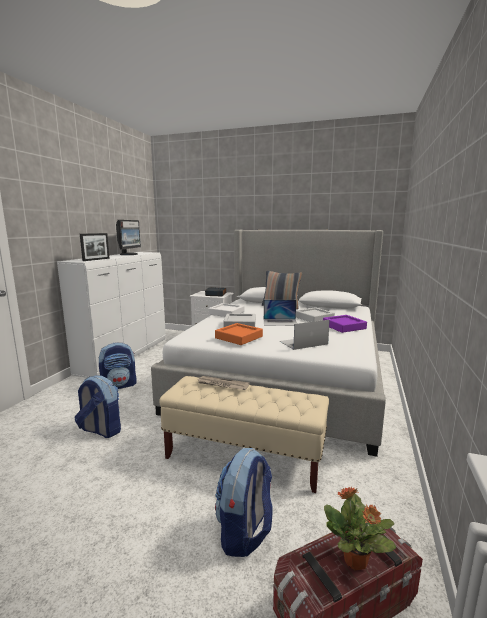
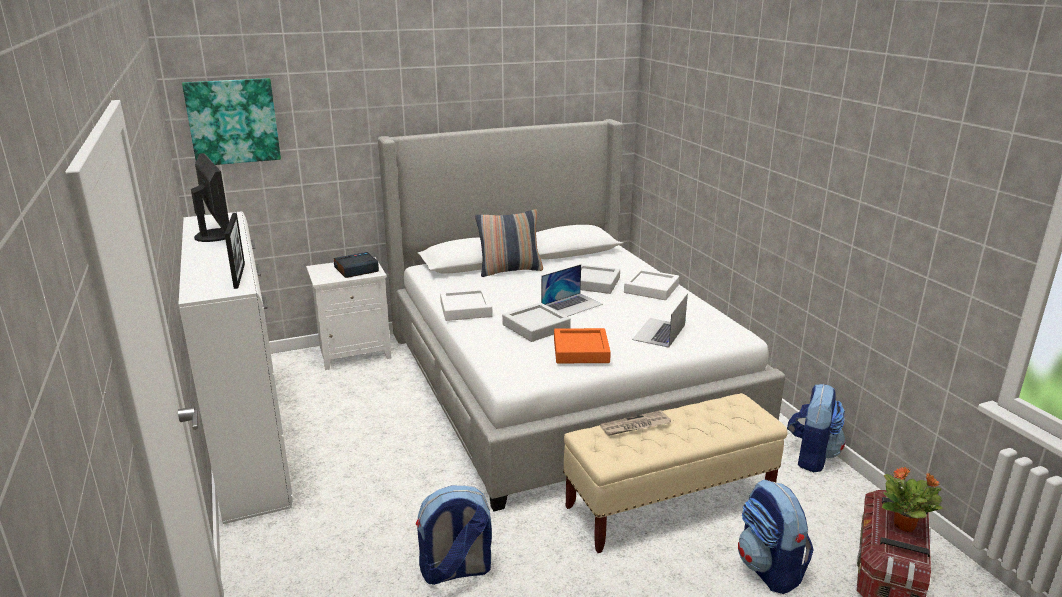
camera: 40 degrees left, 10 degrees up
backpack [98,342,136,389] -> backpack moved to [787,384,845,472]
purple tray [323,315,367,333] -> white tray [624,269,679,300]
none -> picture [182,78,281,165]

